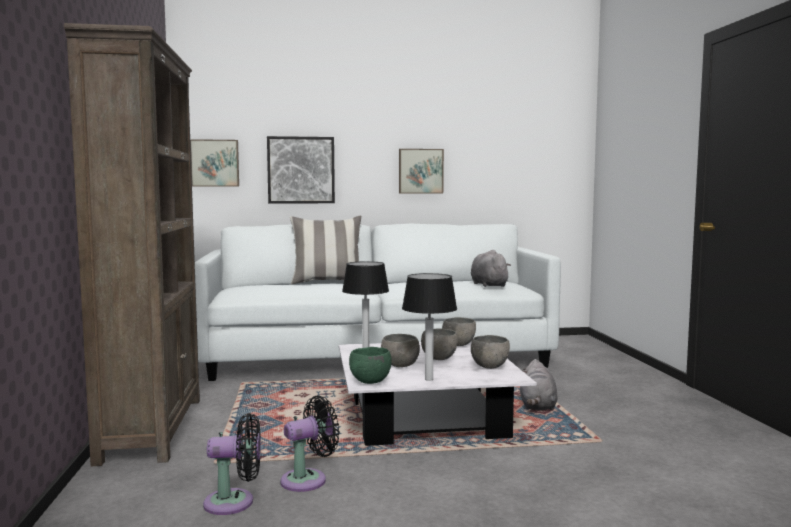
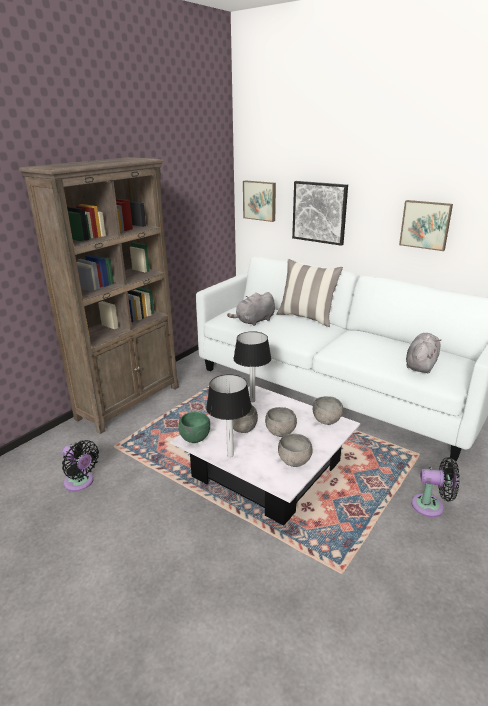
camera: 45 degrees right, 20 degrees up
black fan [280,395,340,492] -> black fan moved to [411,457,459,517]
grey plush toy [520,359,558,410] -> grey plush toy moved to [227,292,275,326]

